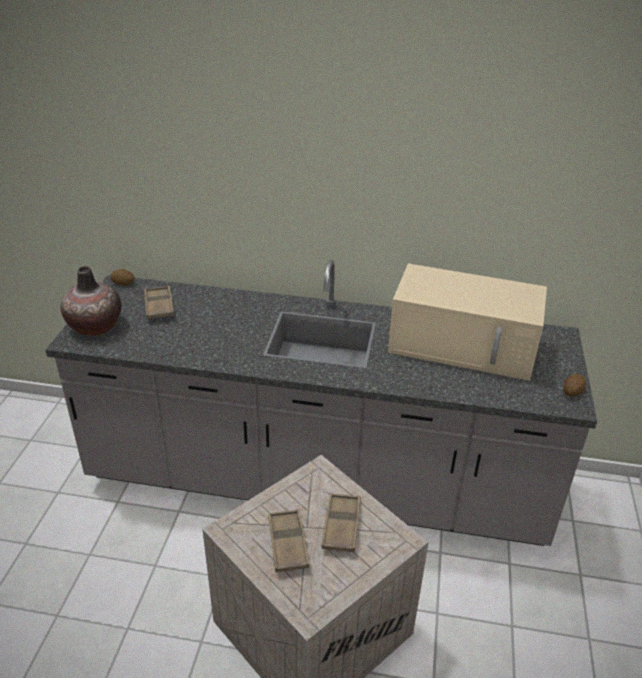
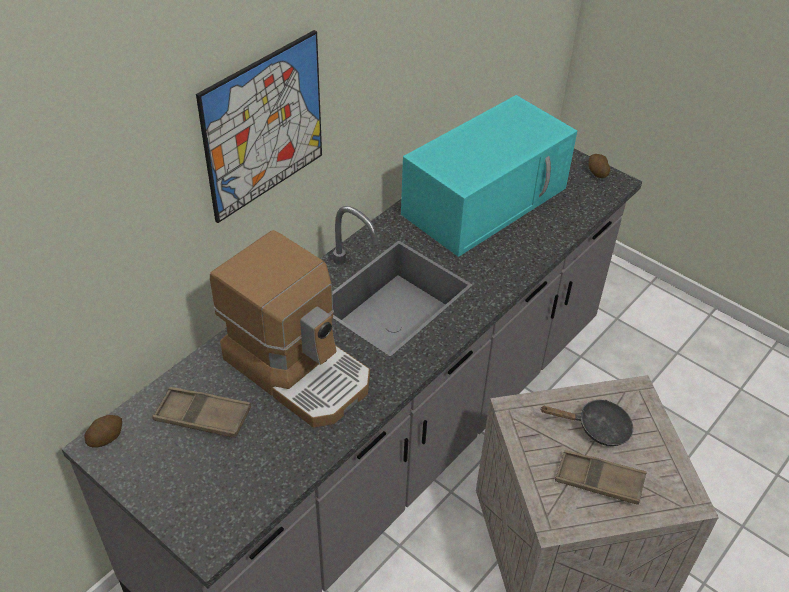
camera: 60 degrees left, 10 degrees up
vase [60,266,121,336] -> none
brown tray [322,493,361,552] -> black frying pan [540,400,633,446]
beige microwave [388,263,547,381] -> turquoise microwave [401,95,577,257]
none -> picture [196,30,322,223]
none -> coffee machine [210,230,370,427]

